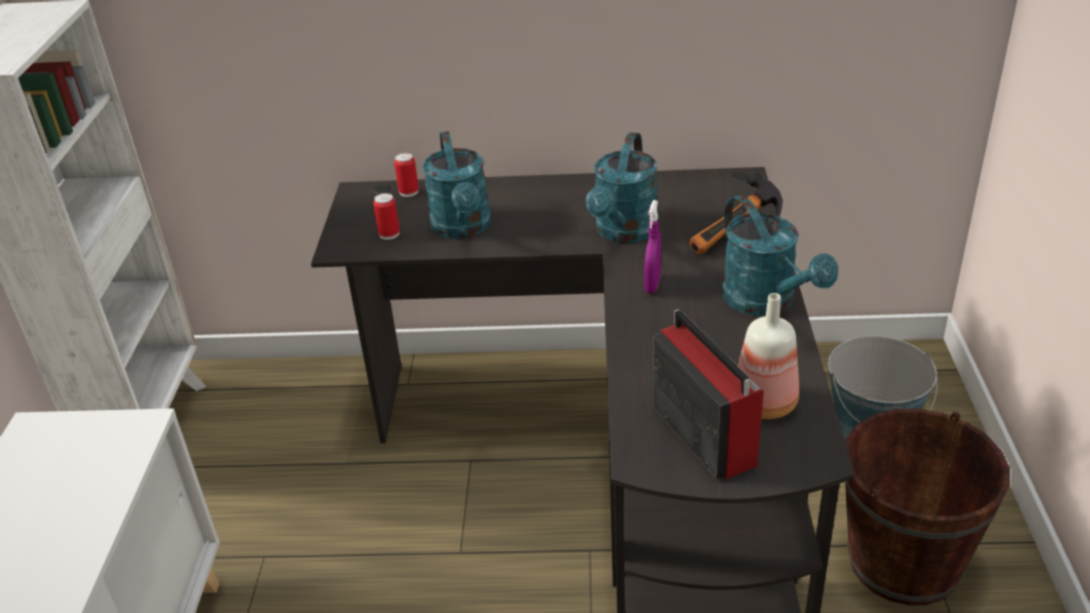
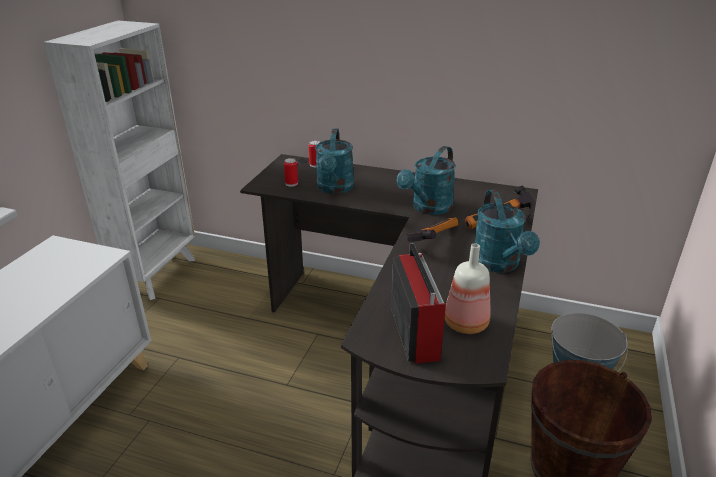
camera: 15 degrees right, 5 degrees down
purple spray bottle [644,200,661,293] -> hammer [406,217,458,242]

